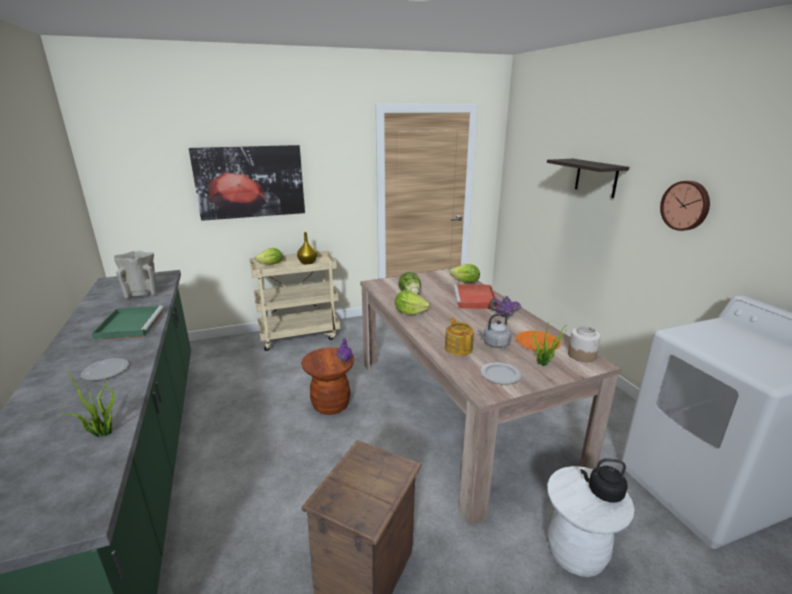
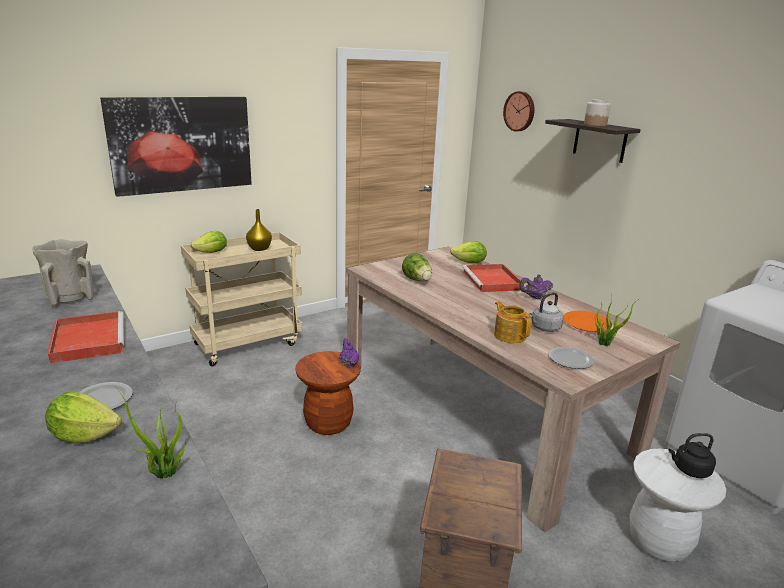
camera: 15 degrees left, 0 degrees up
green tray [91,306,164,341] -> red tray [47,311,124,364]
lettuce [395,290,430,315] -> lettuce moved to [45,391,122,444]
jar [568,326,601,362] -> jar moved to [584,99,611,126]
wall clock [660,181,710,231] -> wall clock moved to [503,91,535,131]

